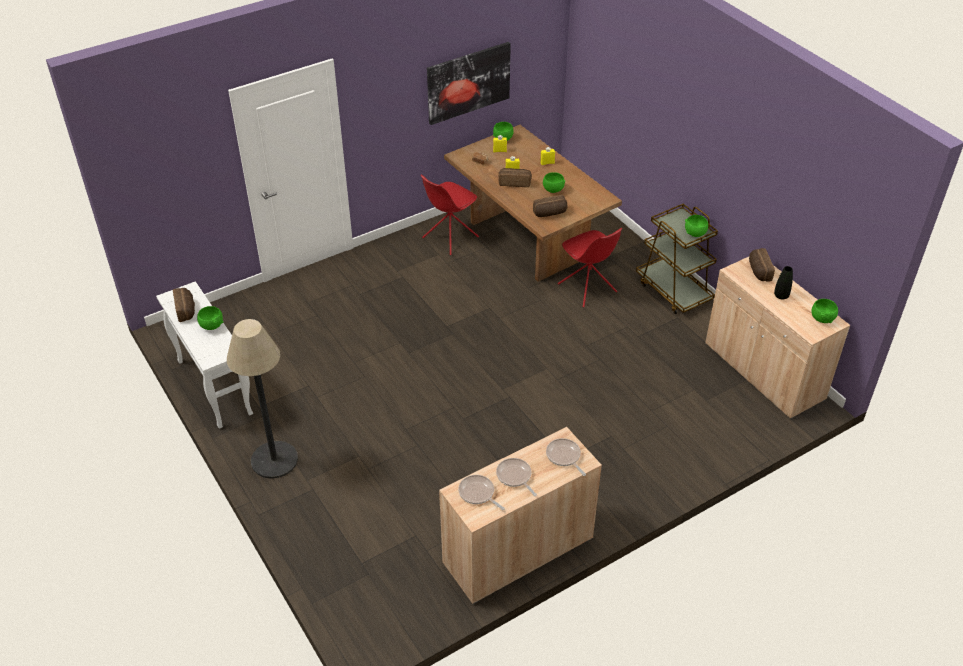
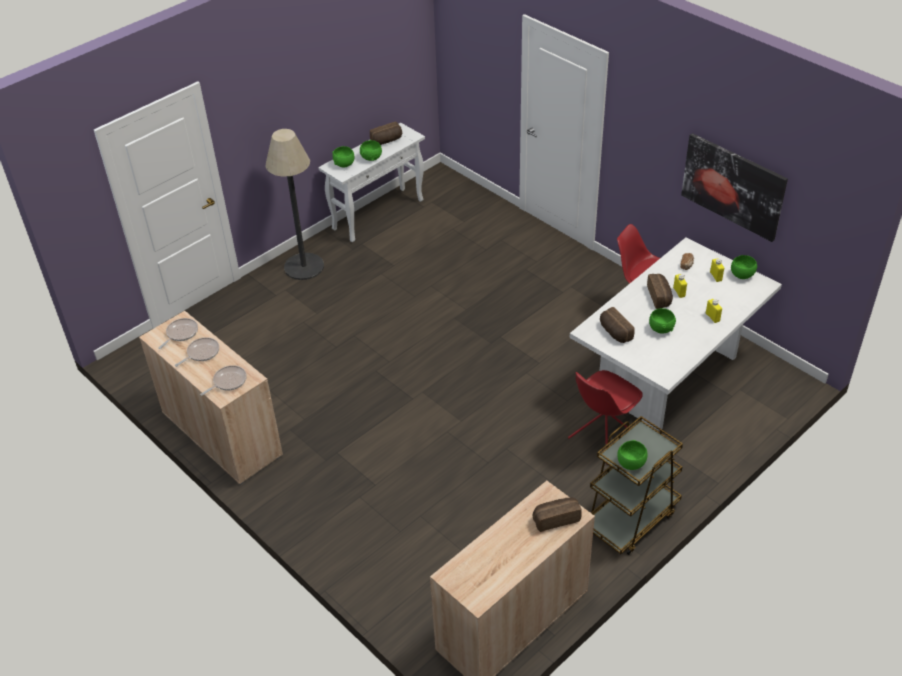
camera: 80 degrees right, 0 degrees up
brown dining table [444,125,622,281] -> white dining table [569,237,782,431]
black vase [774,266,793,299] -> none
green bowl [811,299,838,323] -> green bowl moved to [332,146,355,168]

